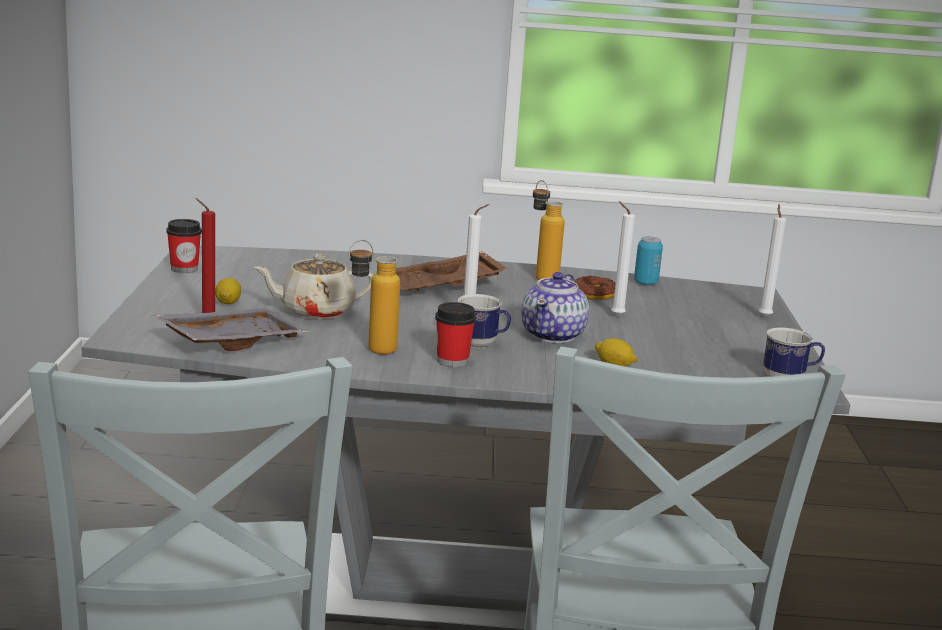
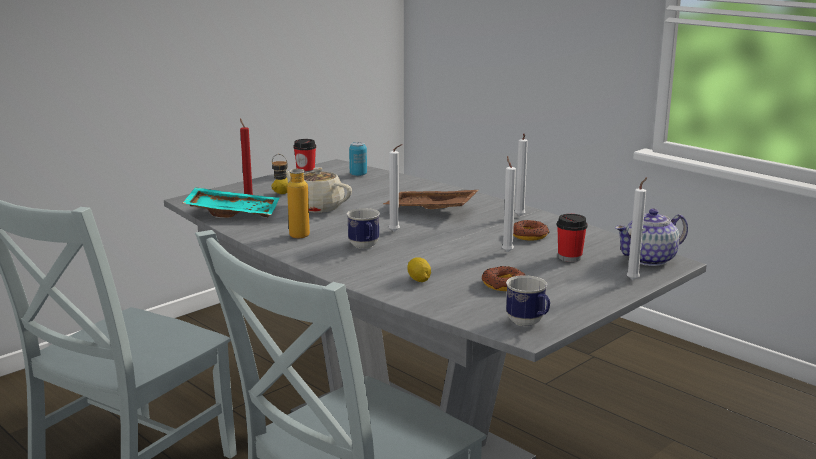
camera: 45 degrees right, 0 degrees up
grey tray [153,308,308,351] -> turquoise tray [183,187,279,218]
cup [435,302,476,367] -> cup moved to [557,214,587,262]
teapot [521,272,589,343] -> teapot moved to [615,209,688,266]
bottle [533,180,565,280] -> white candle [515,133,528,216]
can [634,236,663,285] -> can moved to [349,142,367,176]
none -> donut [482,266,525,291]

